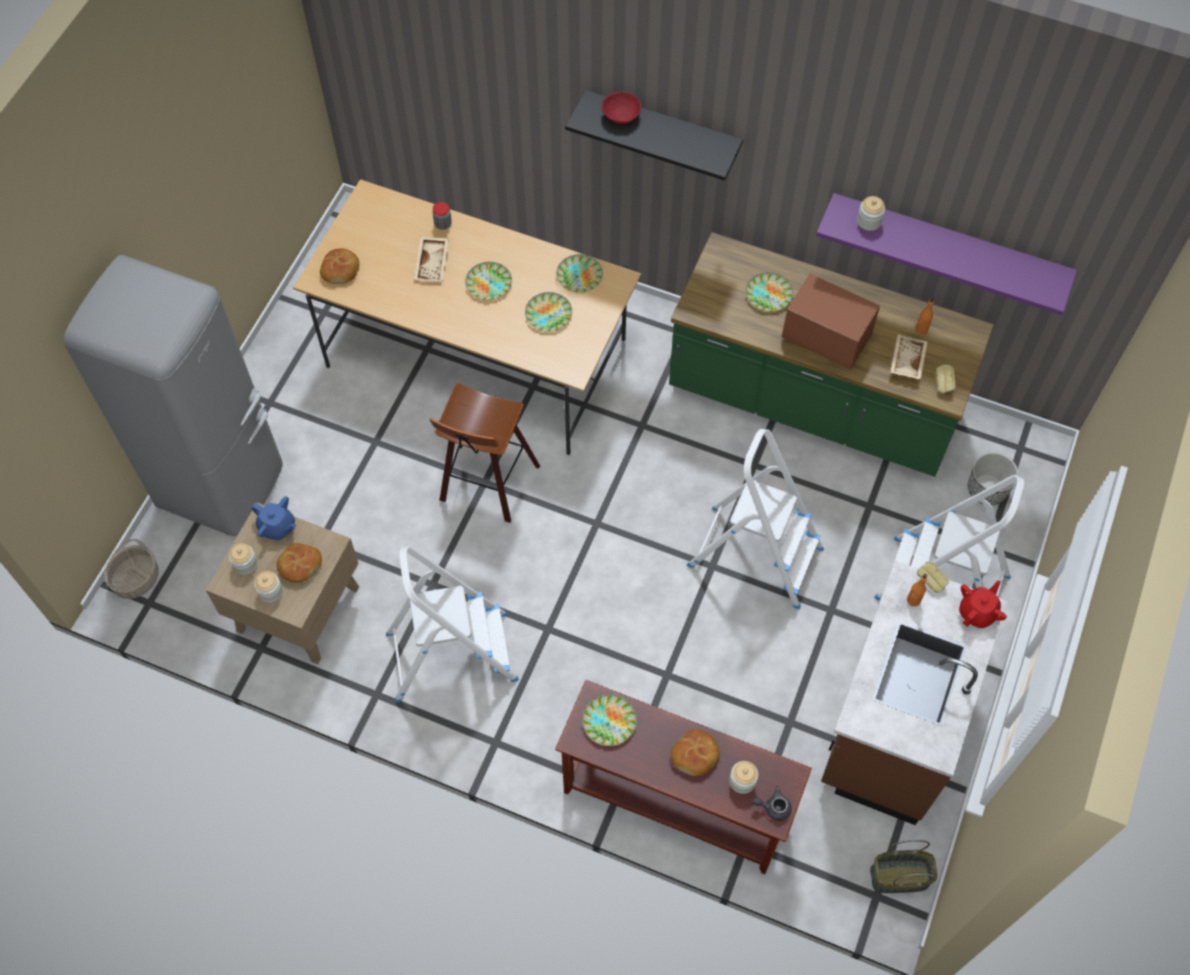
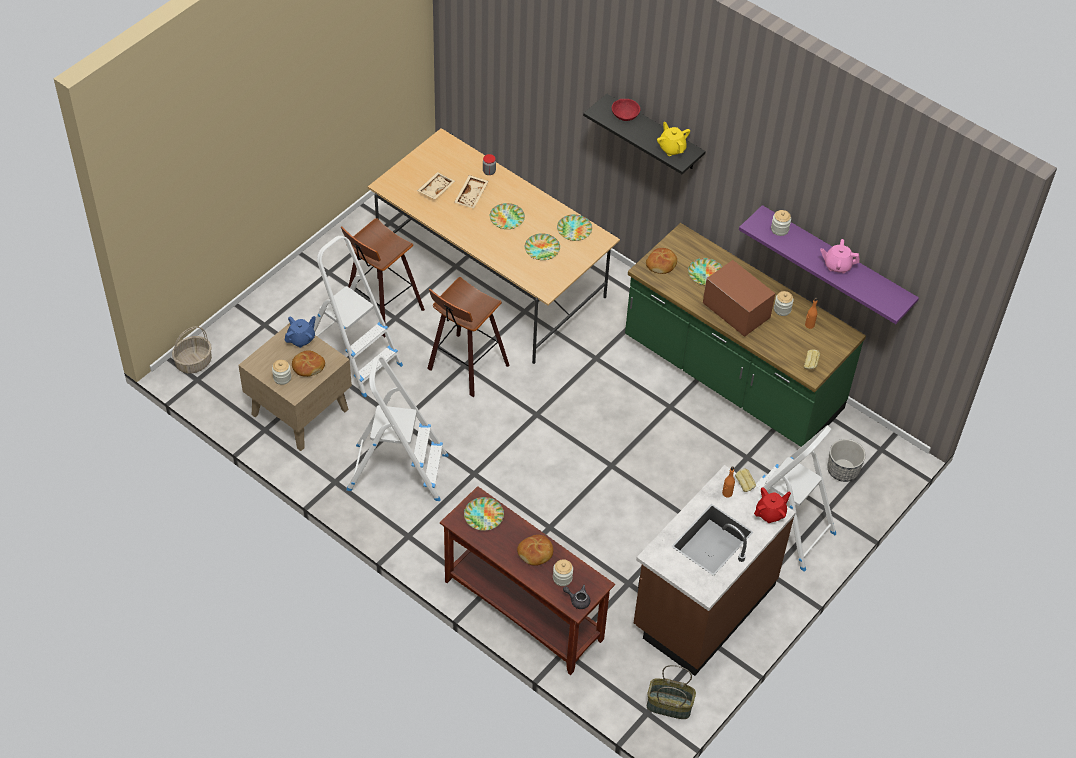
camera: 15 degrees right, 10 degrees down
grey fridge [64,255,283,536] -> none
jar [229,543,258,575] -> jar moved to [774,291,794,316]
blue teapot [252,496,296,540] -> blue teapot turned 90 degrees counterclockwise [284,316,316,348]
bread [320,248,359,284] -> bread moved to [646,248,677,274]
white step ladder [687,429,824,609] -> white step ladder moved to [314,236,403,397]
beige tray [890,334,927,380] -> beige tray moved to [417,172,455,200]
none -> stool [341,218,425,337]
none -> yellow teapot [657,122,690,156]
none -> pink teapot [820,239,860,273]

